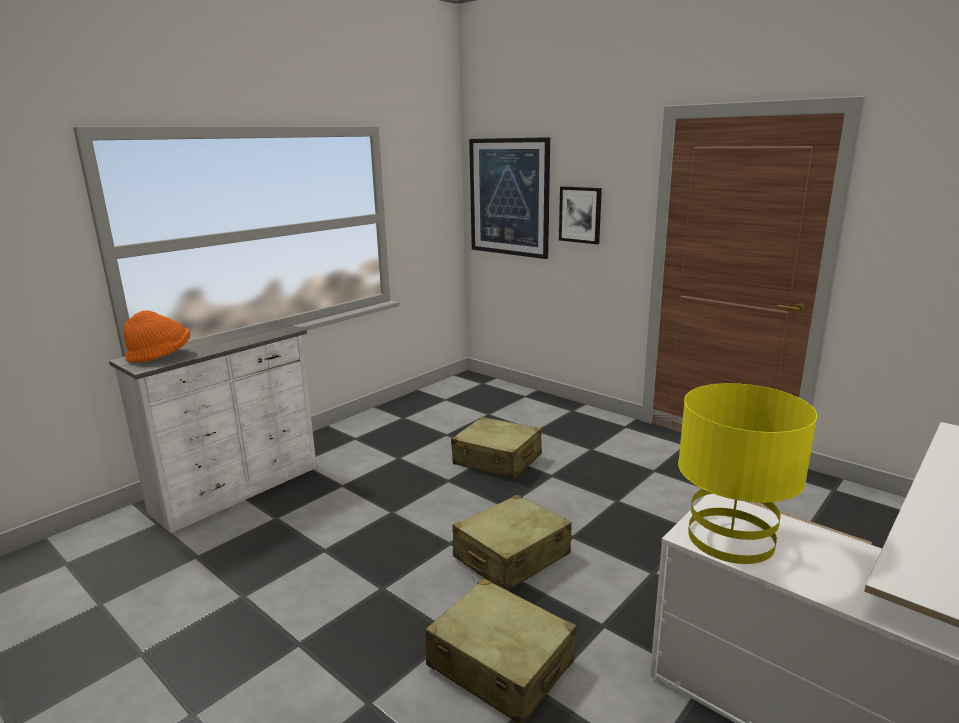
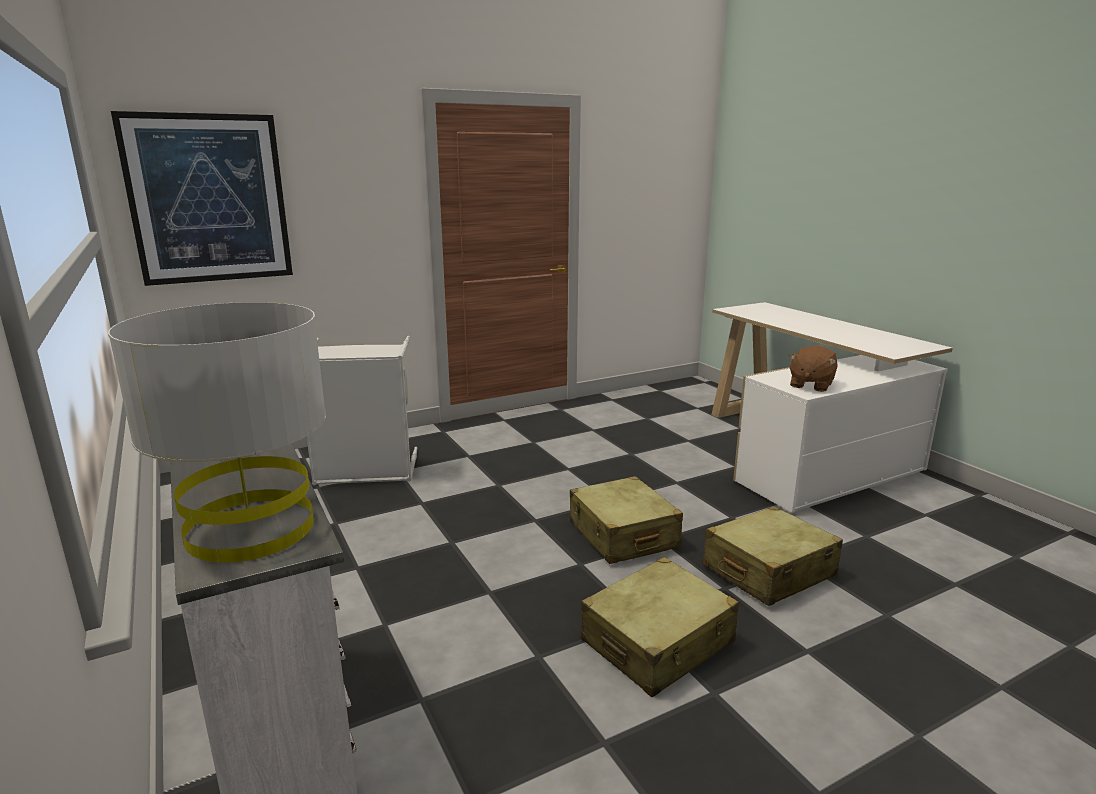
camera: 70 degrees left, 0 degrees up
orange hat [123,310,190,362] -> grey table lamp [108,302,326,563]
beige suitcase [451,417,542,479] -> beige suitcase moved to [581,557,739,697]
picture [559,186,602,244] -> none
yellow table lamp [678,383,817,564] -> brown plush toy [789,346,838,392]
none -> grey laundry basket [307,336,418,485]

